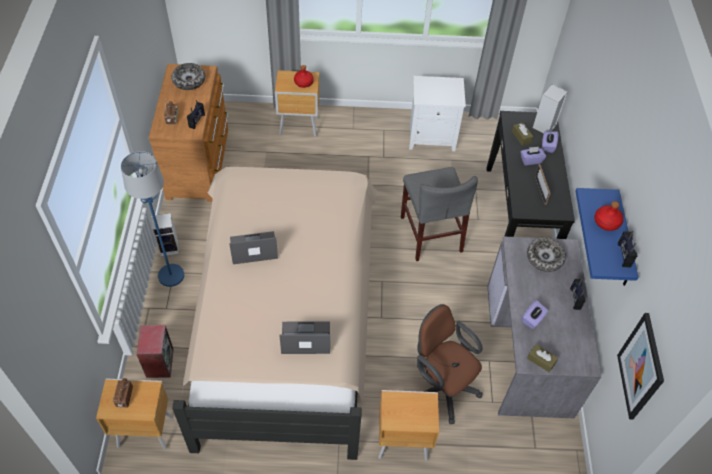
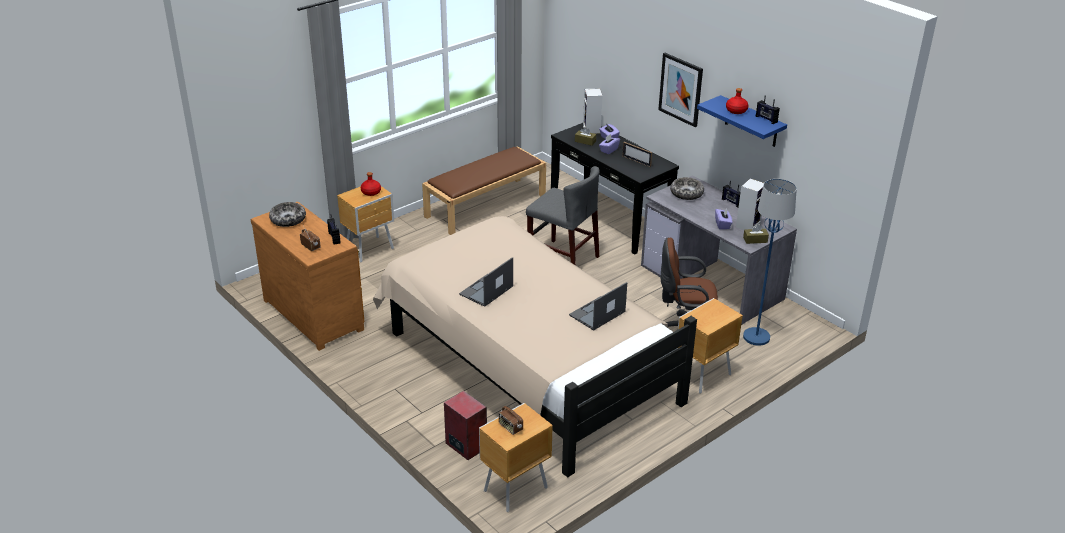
camera: 40 degrees left, 20 degrees down
blue floor lamp [121,151,184,287] -> blue floor lamp moved to [743,179,797,346]
speaker [151,213,179,257] -> speaker moved to [736,179,764,230]
white nightstand [409,76,466,151] -> brown bench [422,146,546,235]
picture [617,313,664,419] -> picture moved to [658,53,703,127]

